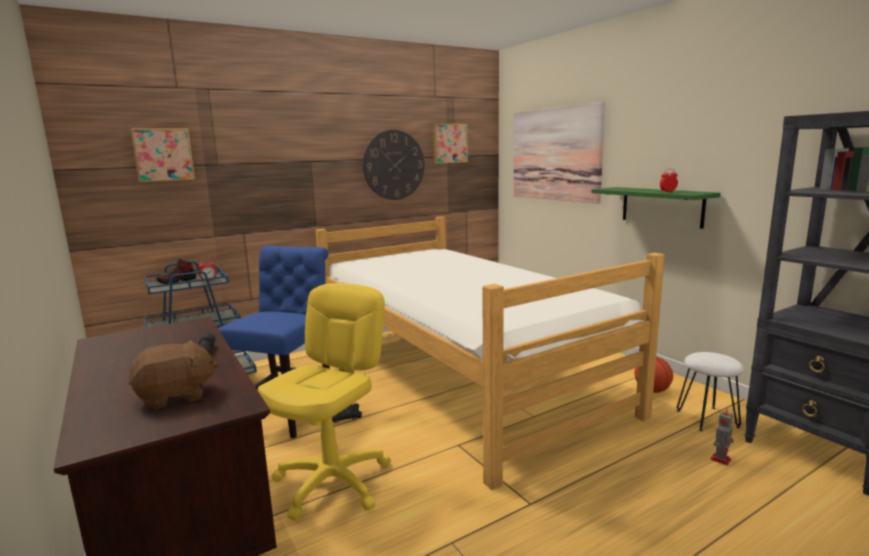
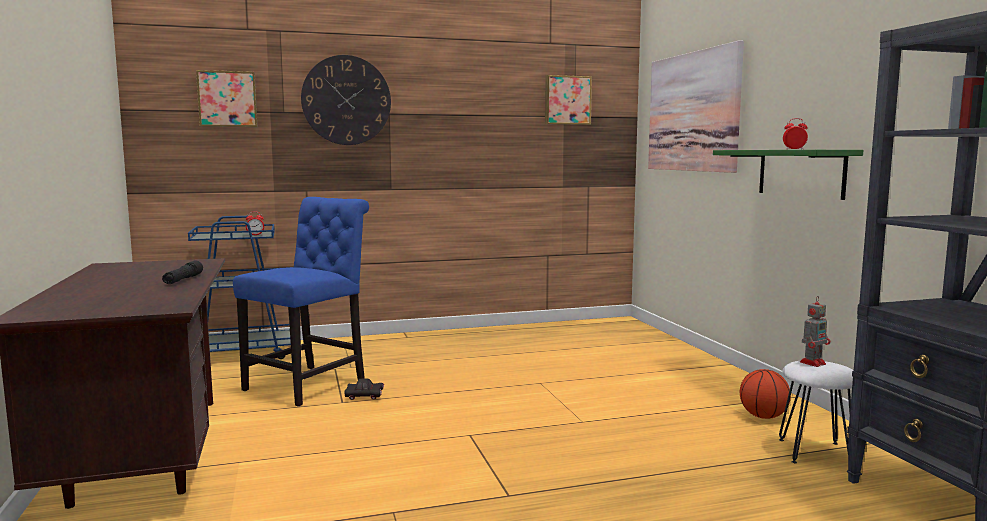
camera: 15 degrees right, 5 degrees down
brown plush toy [129,340,219,409] -> none
shoe [156,259,196,284] -> none
yellow office chair [258,283,391,521] -> none
bed [315,216,665,490] -> none
wall clock [363,130,425,200] -> wall clock moved to [301,55,391,145]
toy robot [710,409,734,466] -> toy robot moved to [800,296,830,367]

